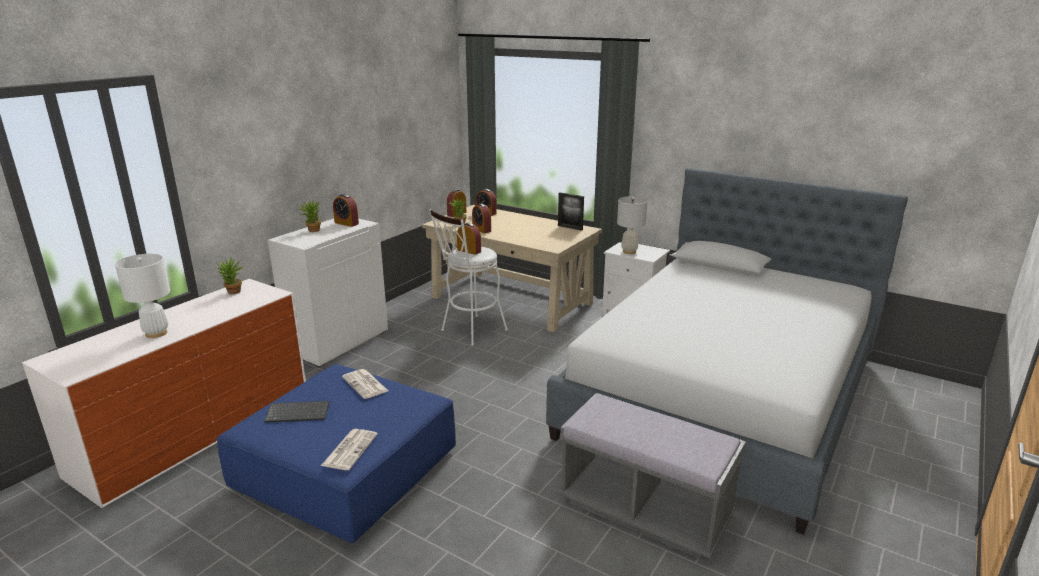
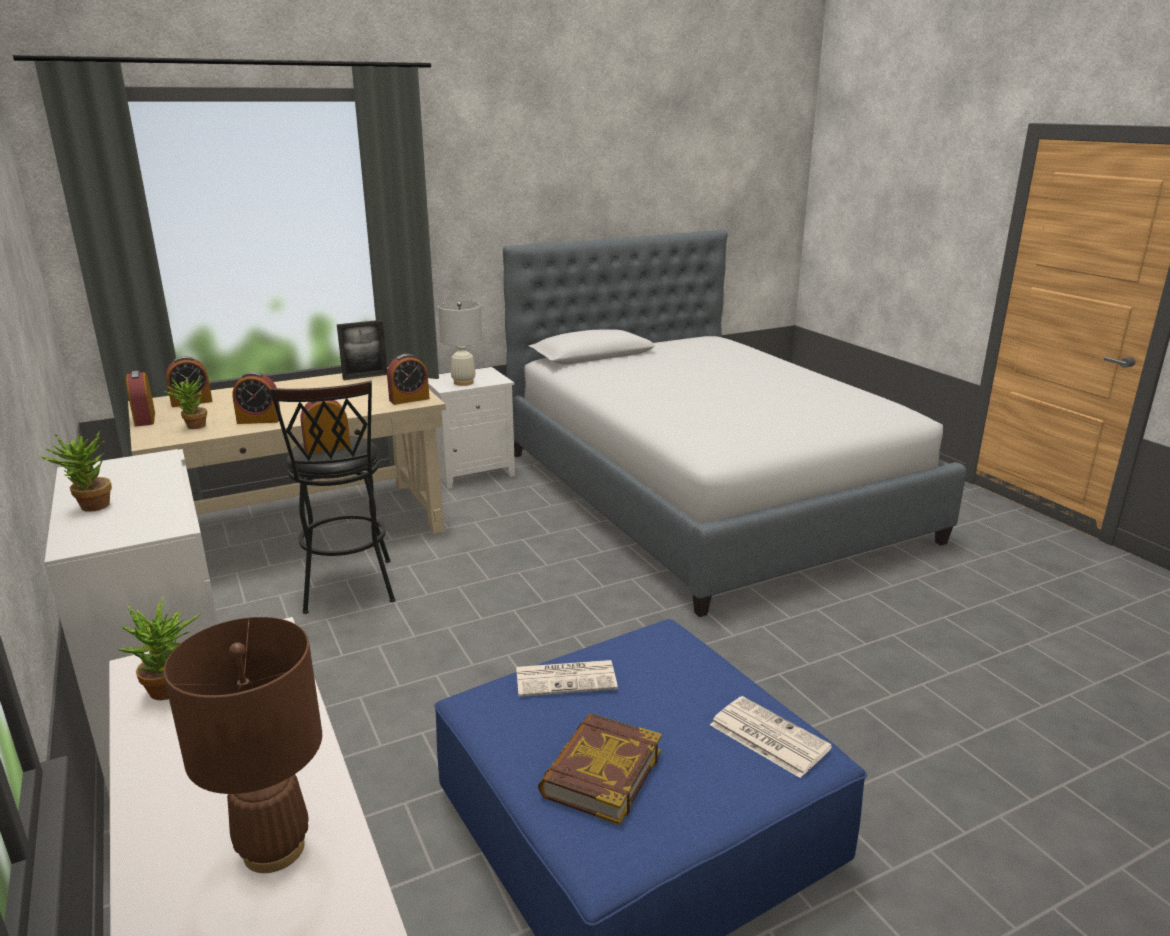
camera: 60 degrees left, 0 degrees up
white table lamp [115,254,170,338] -> brown table lamp [163,617,322,873]
keyboard [264,401,330,423] -> book [538,713,662,825]
alarm clock [333,194,359,227] -> alarm clock moved to [387,354,429,405]
white stool [430,209,508,346] -> black stool [270,381,395,614]
grey bench [559,393,746,559] -> none

